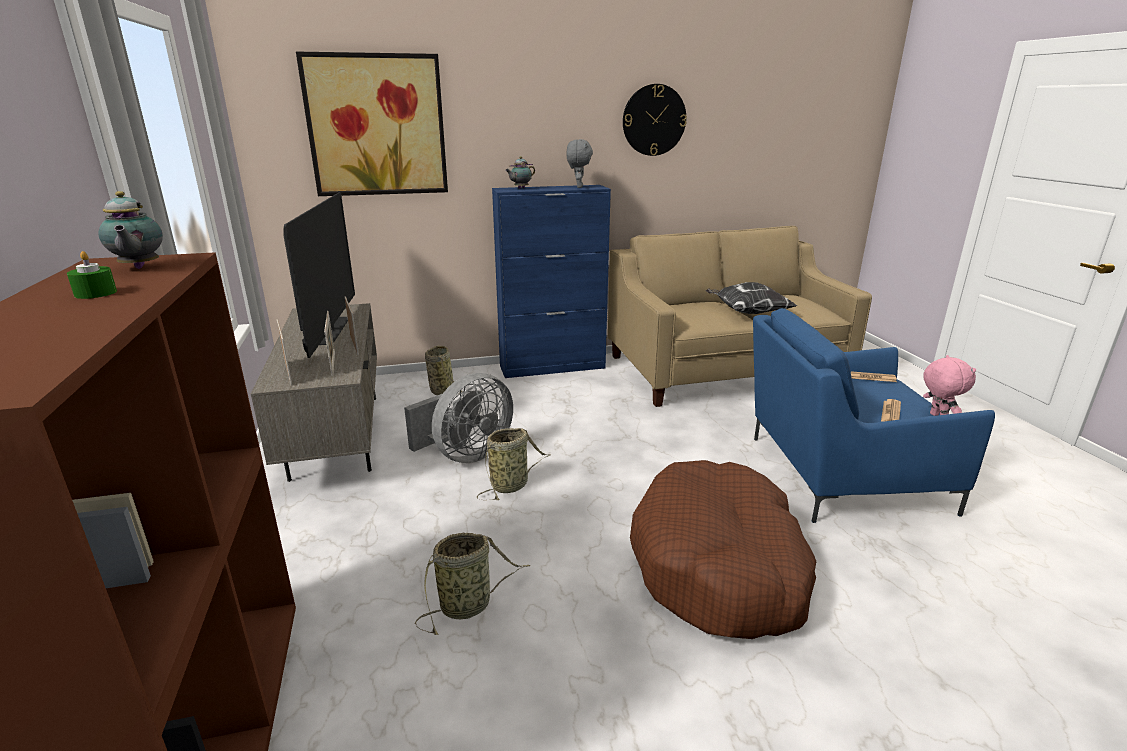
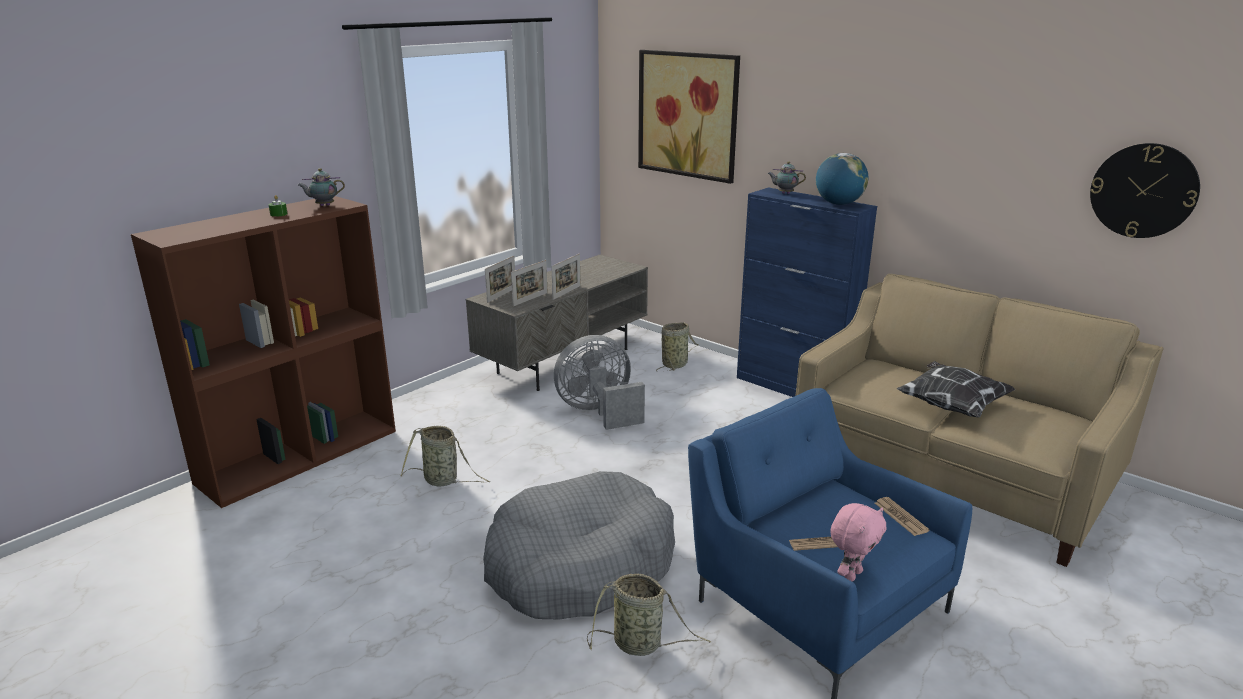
camera: 55 degrees right, 0 degrees up
teapot [98,191,163,269] -> teapot turned 45 degrees clockwise [298,168,345,206]
television [283,192,355,358] -> none
grey fan [404,373,513,463] -> grey fan turned 150 degrees clockwise [554,335,645,430]
basket [477,428,550,500] -> basket moved to [587,574,711,656]
grey plush toy [566,139,593,188] -> globe [816,153,868,205]
wall clock [623,84,687,156] -> wall clock moved to [1090,143,1200,238]
brown dog bed [630,460,816,639] -> grey dog bed [483,471,675,619]

